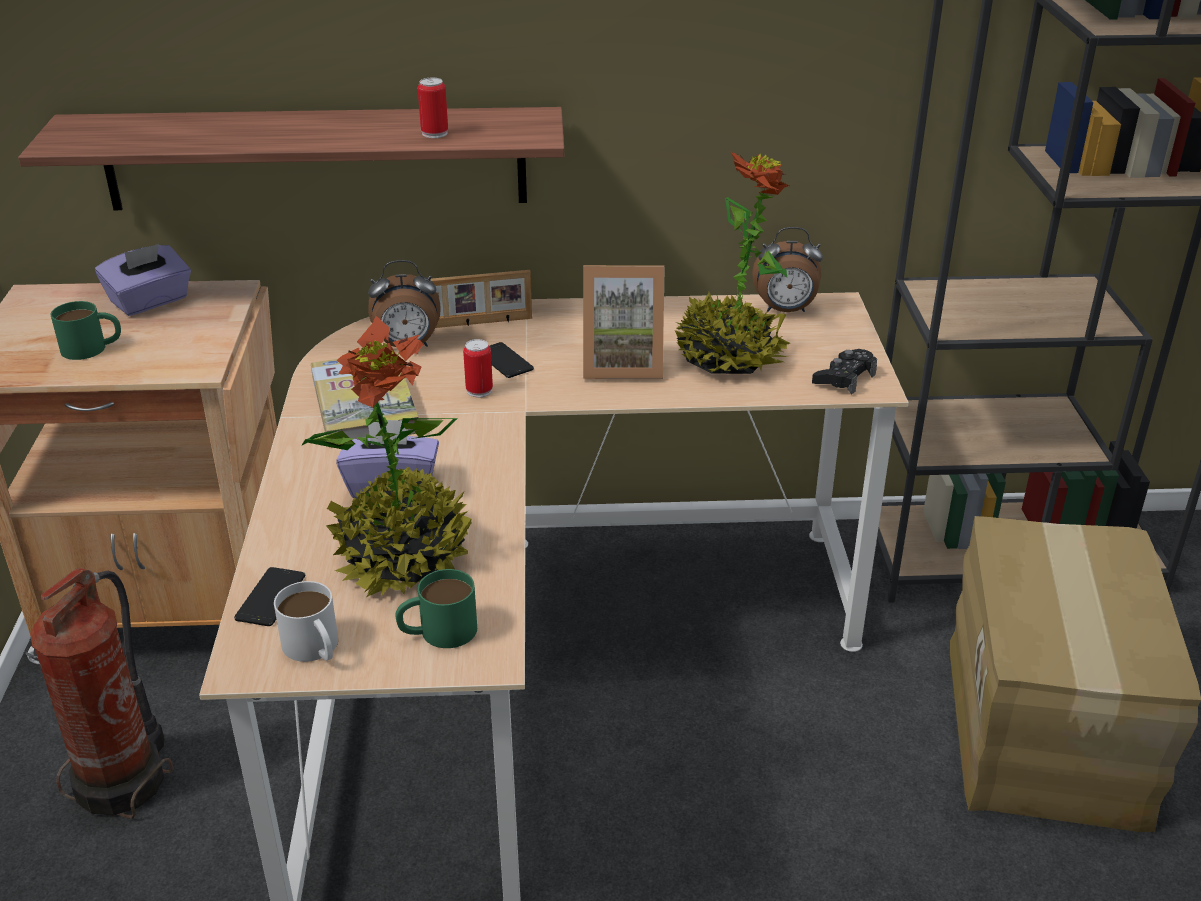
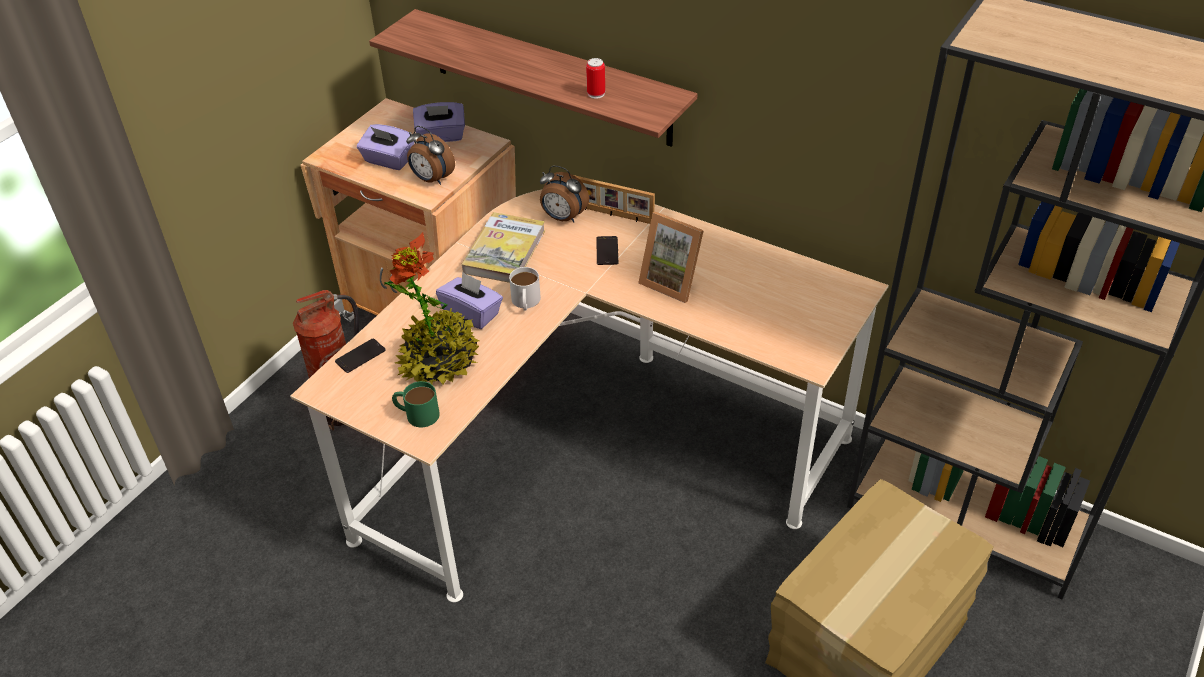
camera: 35 degrees right, 10 degrees up
green mug [50,301,121,360] -> purple tissue box [357,124,415,170]
white mug [274,581,338,662] -> white mug moved to [509,267,541,310]
can [463,339,493,397] -> none
potted plant [675,151,790,374] -> none
alarm clock [752,227,823,312] -> alarm clock moved to [406,126,455,185]
black game controller [812,349,877,395] -> none

